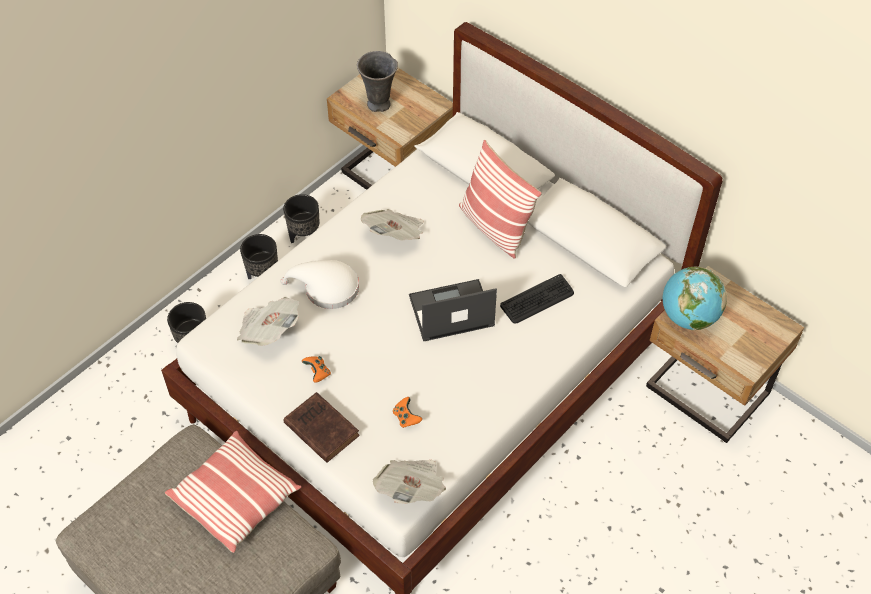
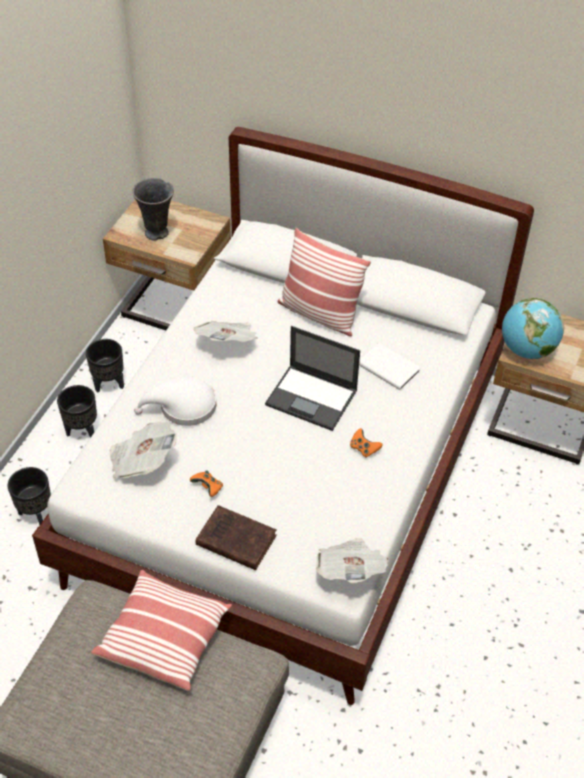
camera: 20 degrees left, 5 degrees down
orange game controller [393,397,422,428] -> orange game controller moved to [350,428,383,458]
laptop [409,279,497,341] -> laptop turned 120 degrees counterclockwise [265,326,360,431]
keyboard [500,274,574,323] -> white book [359,343,421,391]

